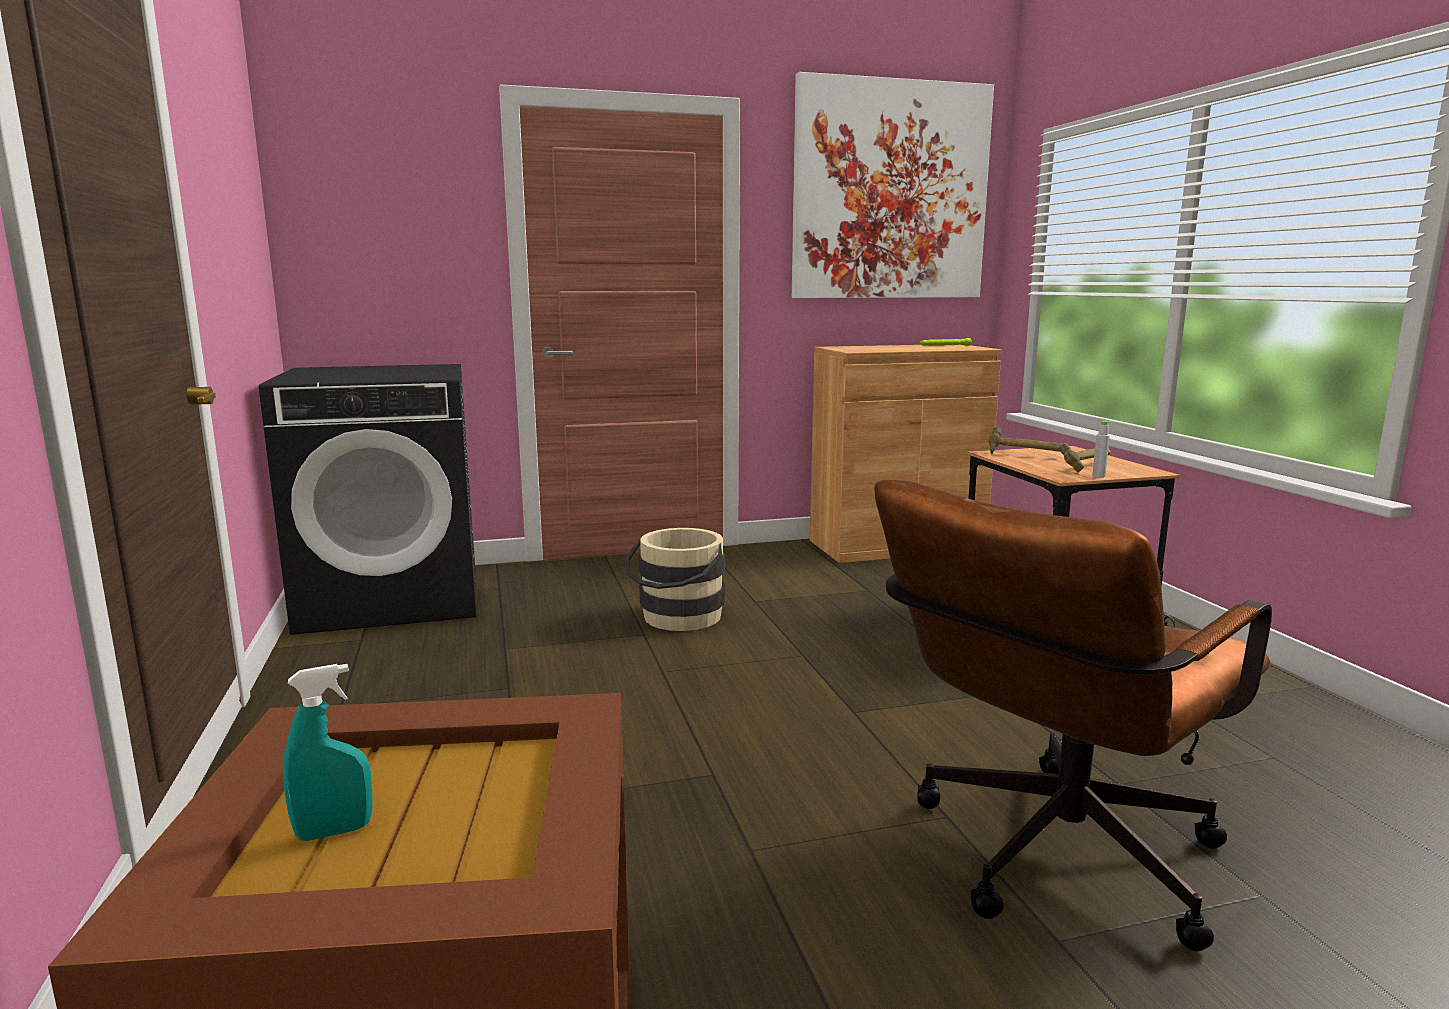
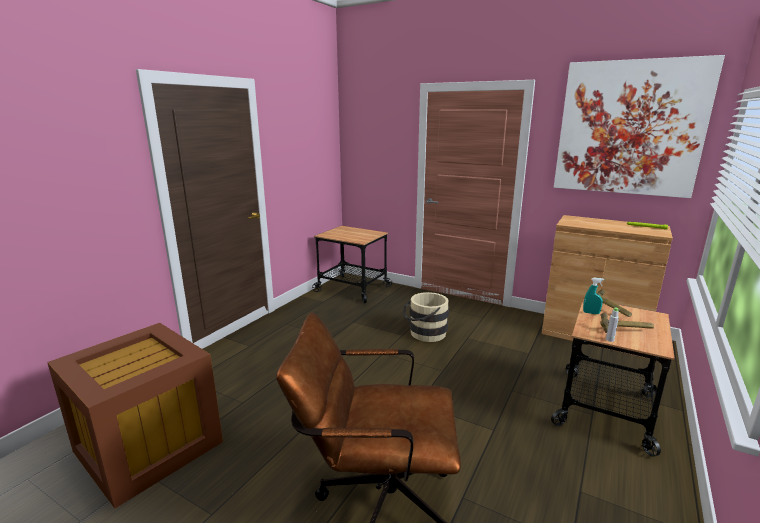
camera: 45 degrees right, 5 degrees up
black washing machine [259,364,476,635] -> cart [312,226,392,303]
turquoise spray bottle [283,664,373,841] -> turquoise spray bottle moved to [583,278,604,314]

